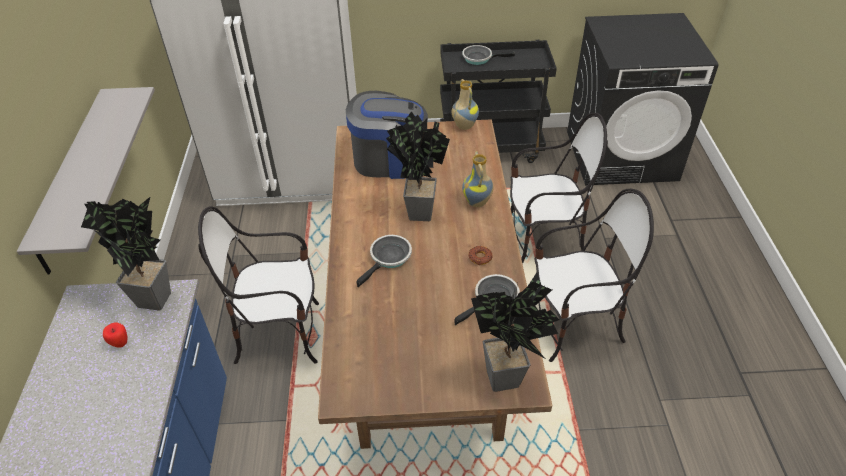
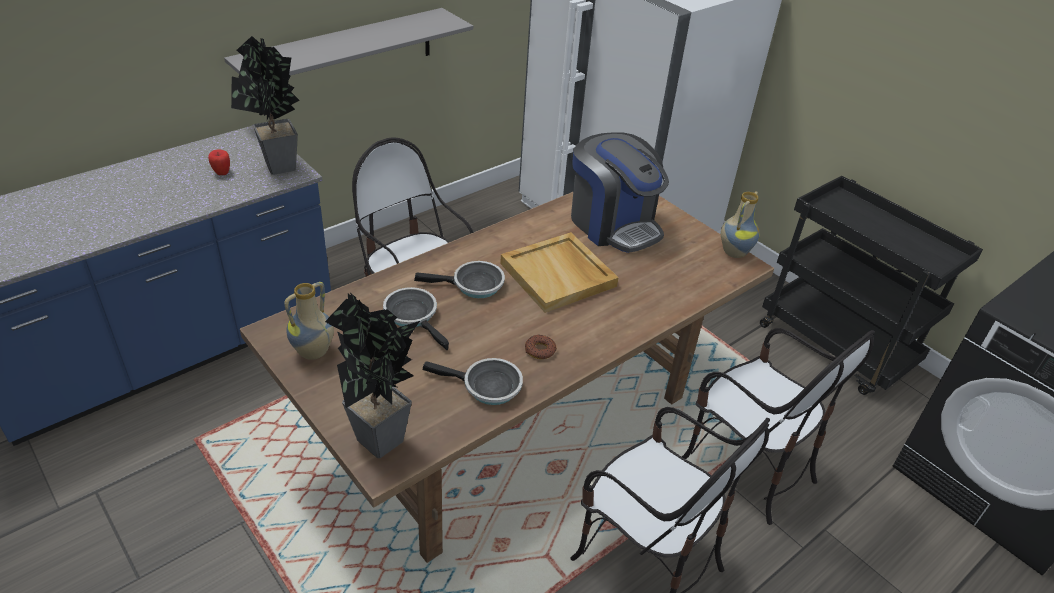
camera: 50 degrees right, 5 degrees down
potted plant [386,111,450,221] -> beige tray [500,232,619,313]
frying pan [462,45,515,65] -> frying pan moved to [383,287,449,350]
vase [462,151,494,207] -> vase moved to [284,282,334,360]

